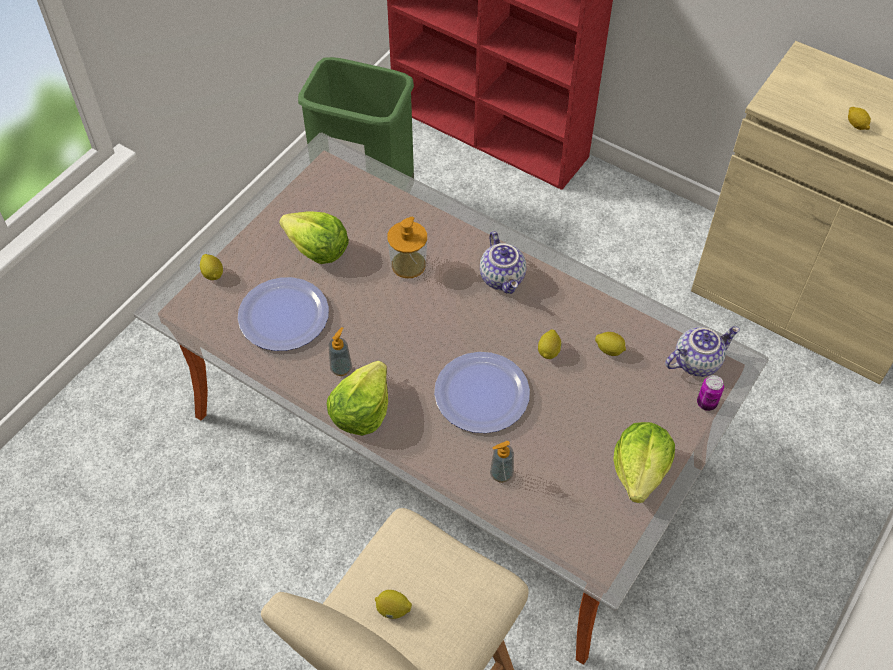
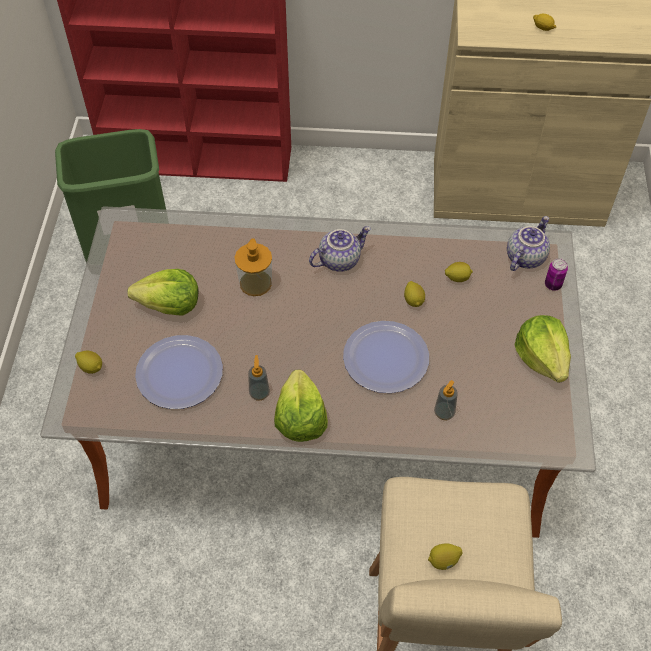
camera: 30 degrees left, 0 degrees up
teapot [480,231,526,294] -> teapot turned 75 degrees counterclockwise [309,226,371,272]

